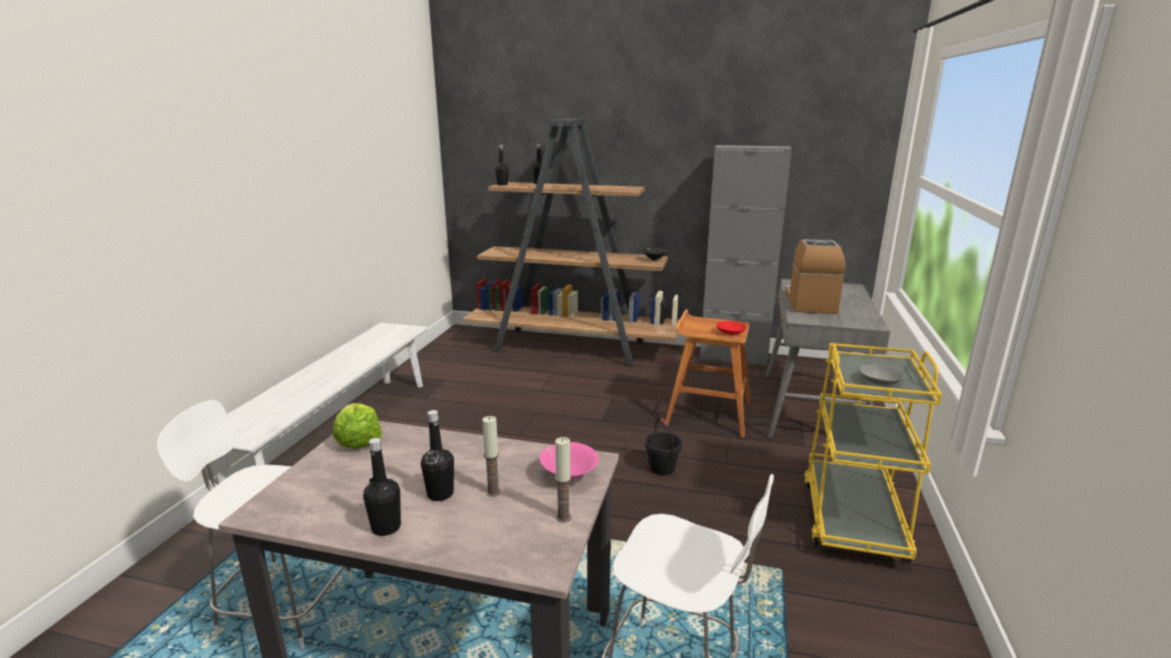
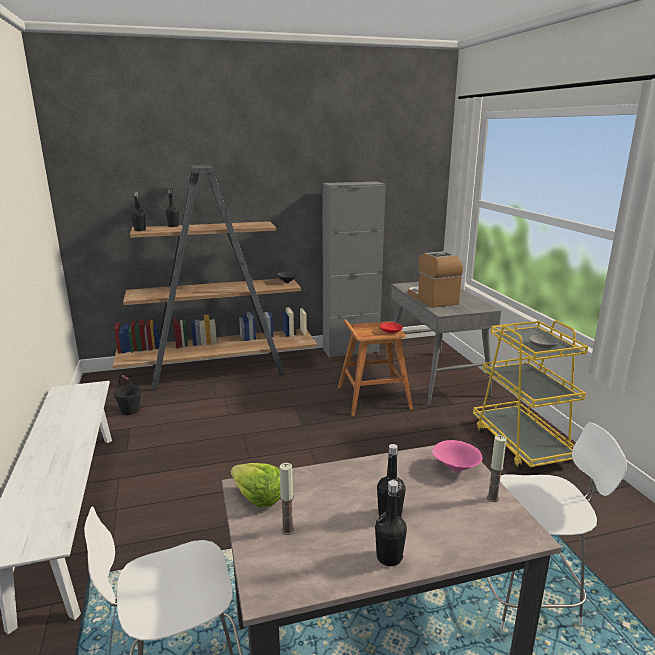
camera: 30 degrees left, 0 degrees up
candle [482,416,501,497] -> candle moved to [279,463,294,535]
black bucket [645,418,682,475] -> black bucket moved to [113,375,142,415]

